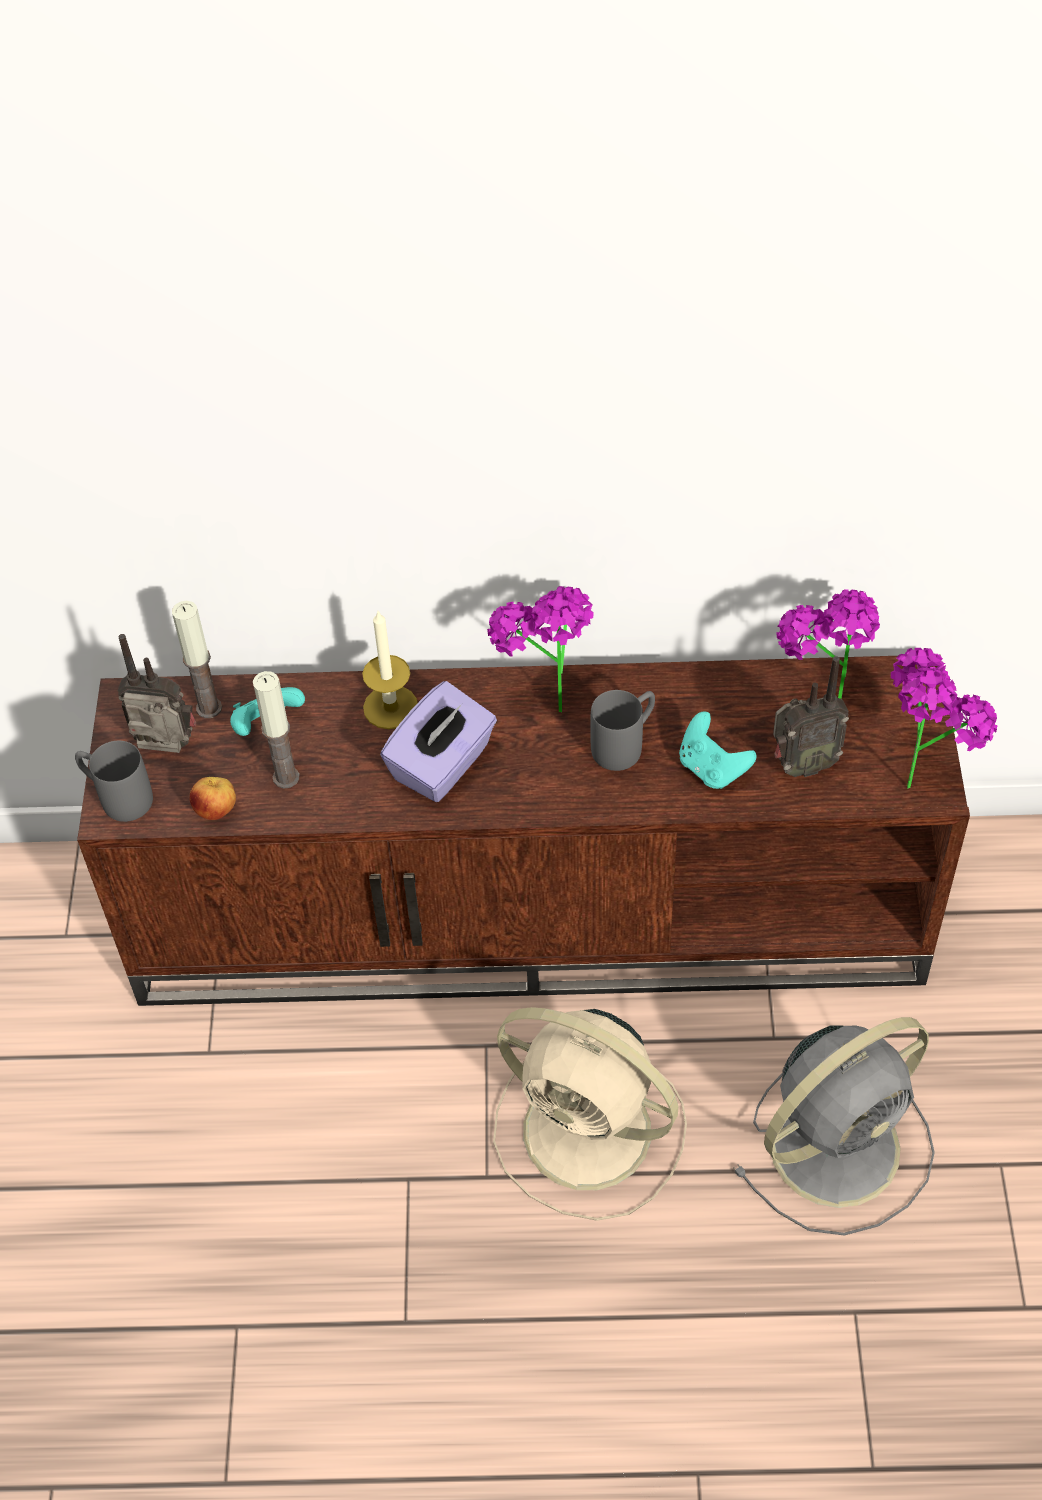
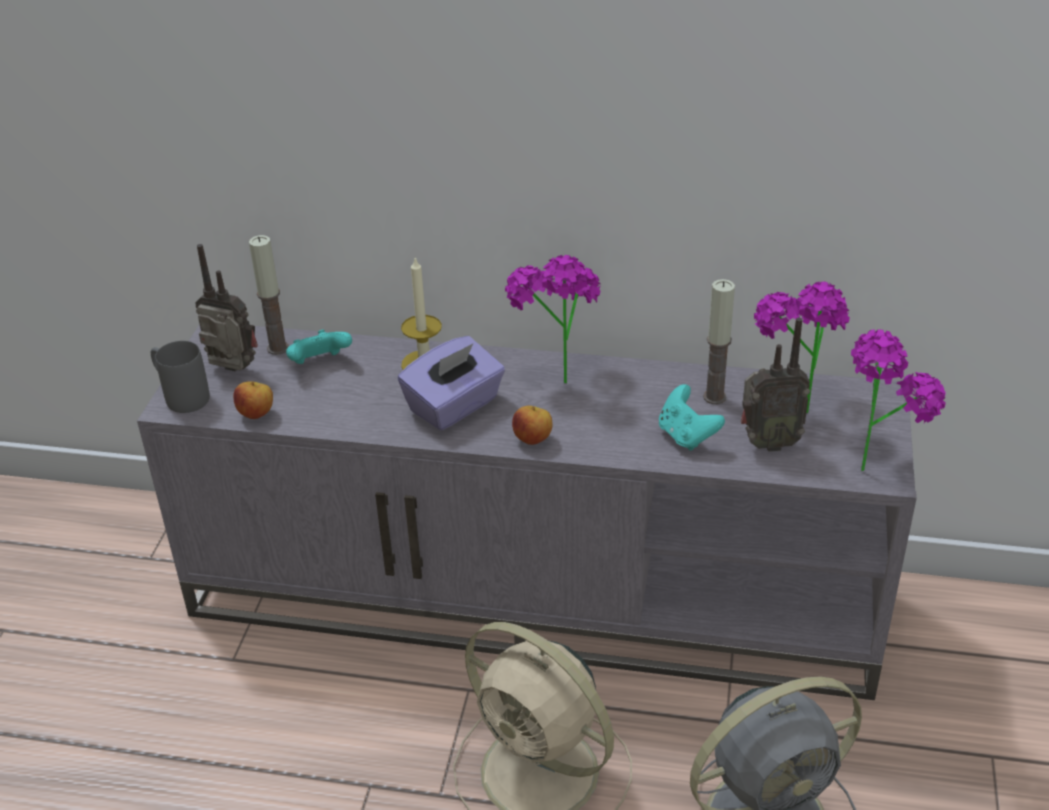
camera: 10 degrees right, 15 degrees down
brown tv stand [77,654,970,1006] -> grey tv stand [137,324,917,700]
candle [253,671,299,789] -> candle moved to [703,279,735,404]
grey mug [590,690,655,771] -> none
none -> apple [512,406,553,445]

